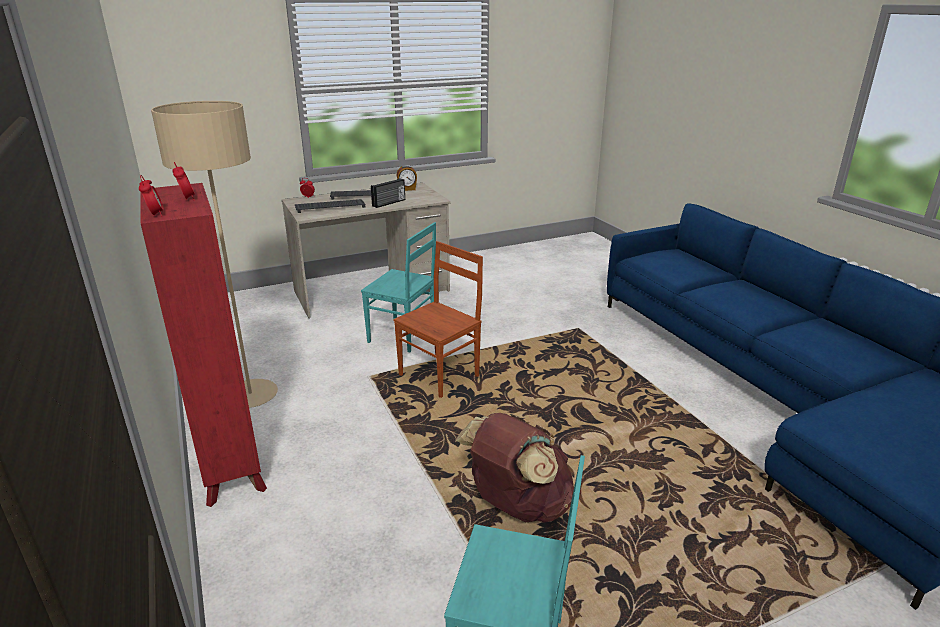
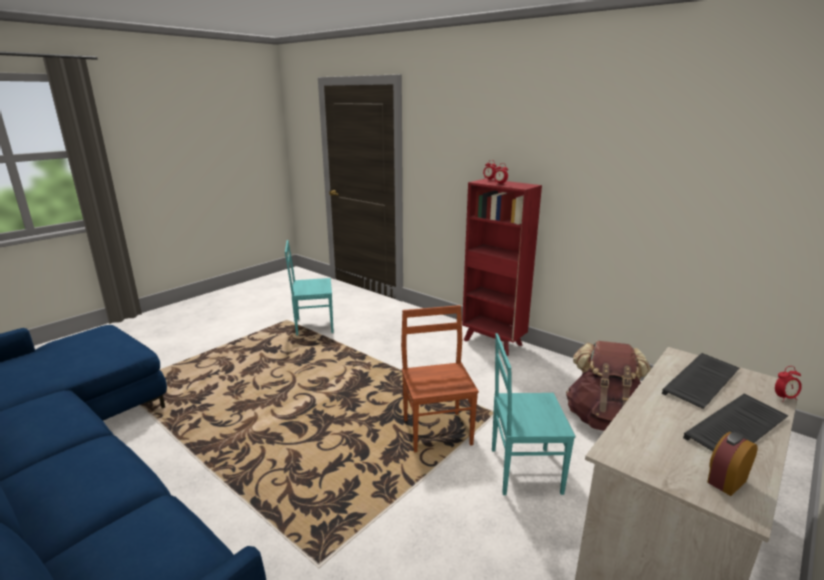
camera: 155 degrees right, 5 degrees down
beige floor lamp [151,101,278,408] -> none
radio [371,178,405,208] -> none
brown chair [393,241,483,398] -> brown chair turned 150 degrees clockwise [401,305,479,453]
brown backpack [456,413,574,522] -> brown backpack moved to [566,341,651,431]

